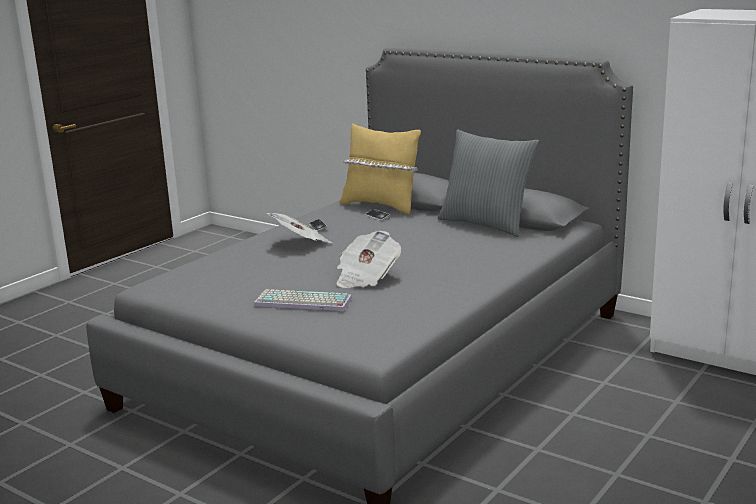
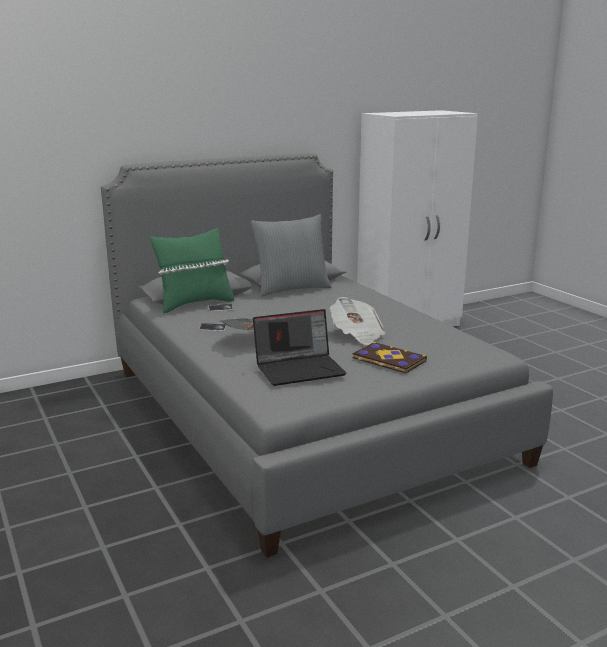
camera: 65 degrees left, 0 degrees up
keyboard [254,289,352,311] -> book [352,342,427,374]
yellow pillow [340,123,421,215] -> green pillow [150,228,234,313]
none -> laptop [253,309,346,386]

